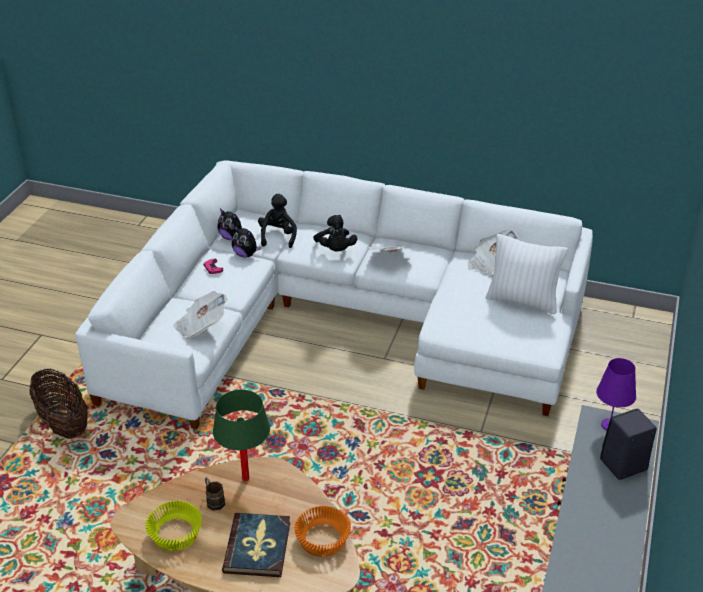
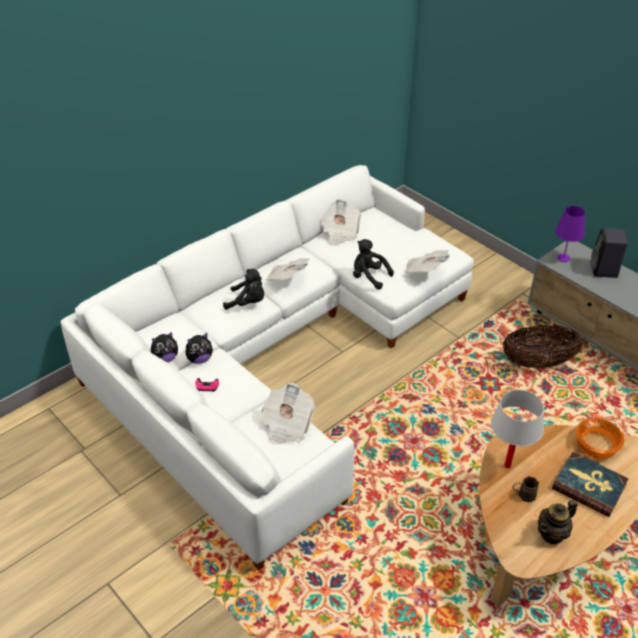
camera: 60 degrees left, 5 degrees up
basket [29,368,88,439] -> basket moved to [503,325,583,368]
yellow bowl [145,501,202,551] -> teapot [538,499,578,545]
green table lamp [213,389,270,481] -> white table lamp [491,390,544,469]
black plush toy [258,194,297,248] -> black plush toy moved to [353,239,394,290]
white pillow [486,234,568,314] -> none
none -> newspaper [405,250,450,273]

